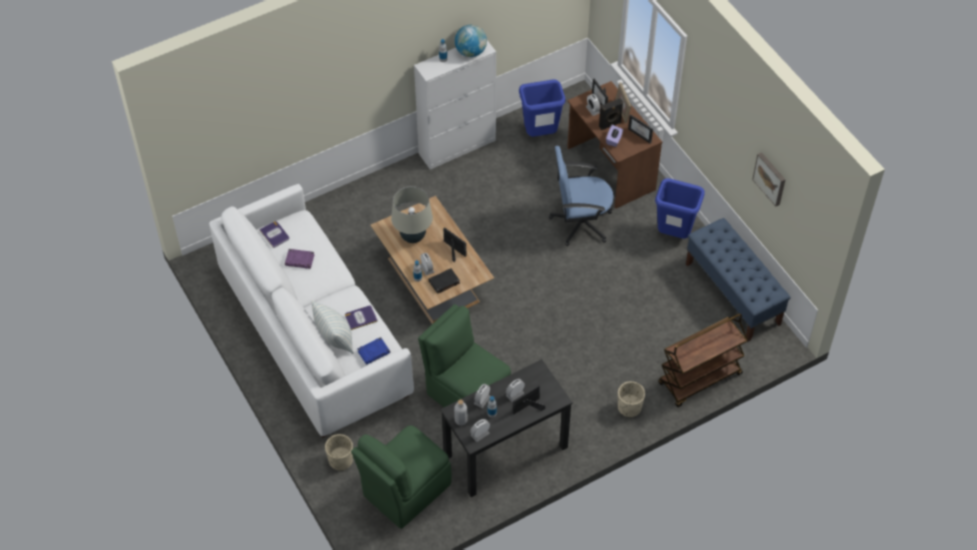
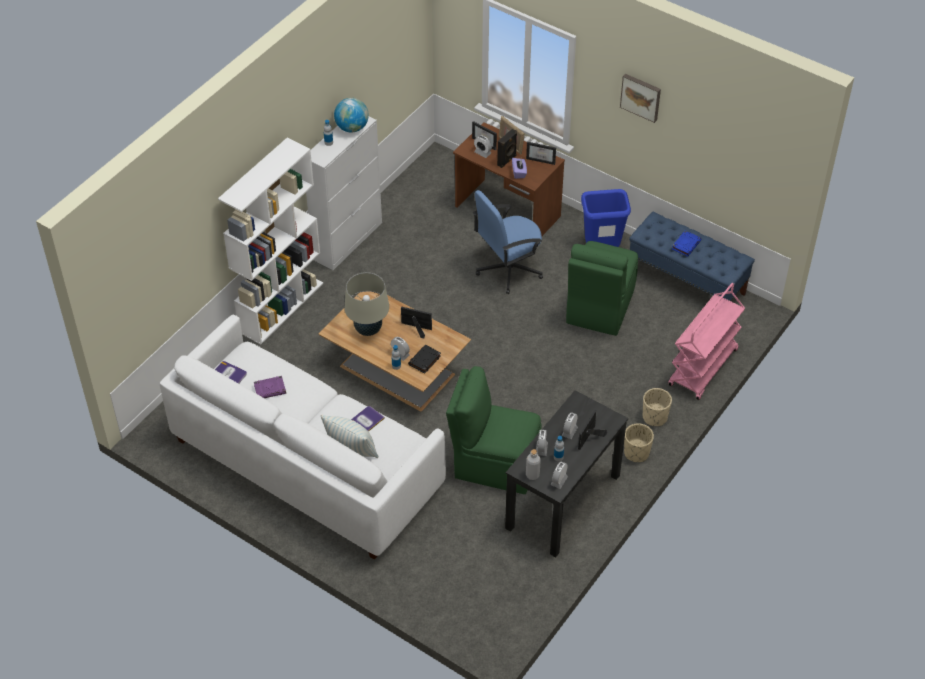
camera: 25 degrees left, 5 degrees down
beige planter [325,434,353,471] -> beige planter moved to [624,423,654,462]
green chair [351,425,452,529] -> green chair moved to [566,241,638,336]
blue book [358,337,390,365] -> blue book moved to [672,231,702,257]
blue trash can [519,79,566,137] -> none
brown cart [658,313,748,407] -> pink cart [668,283,745,400]
picture [752,152,786,207] -> picture moved to [620,74,661,123]
none -> white bookcase [218,138,323,345]

